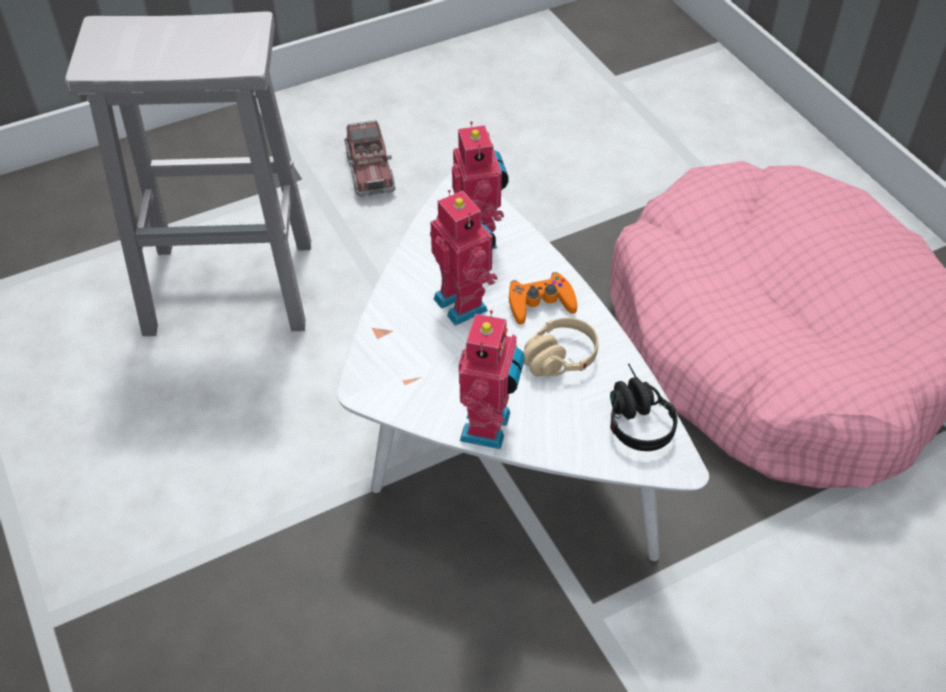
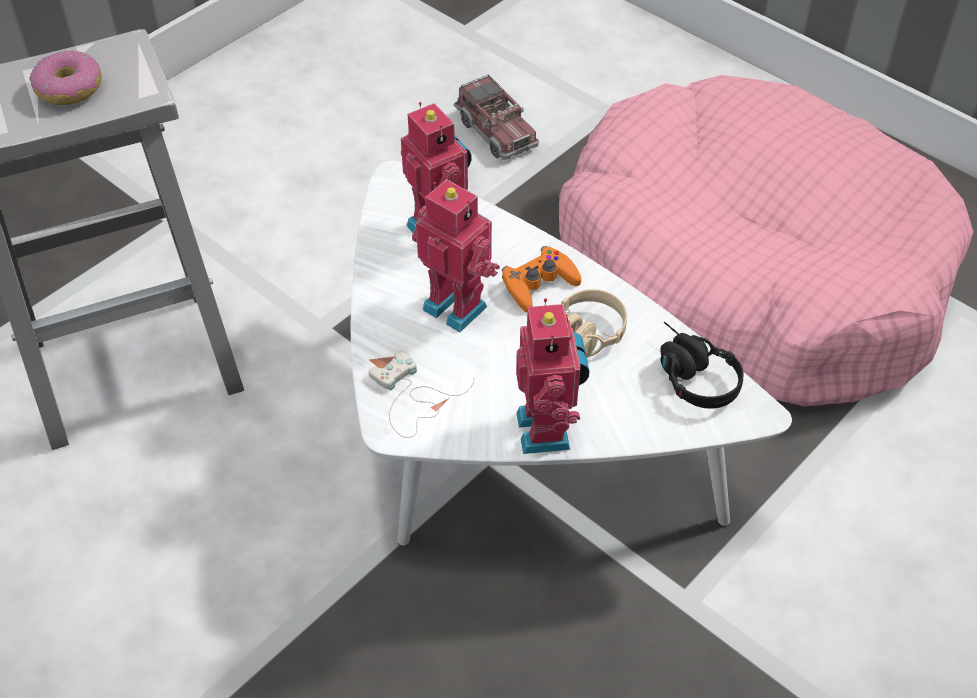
camera: 20 degrees left, 0 degrees up
toy truck [344,120,395,197] -> toy truck moved to [454,74,539,160]
none -> donut [30,50,102,105]
none -> white game controller [368,350,475,438]

